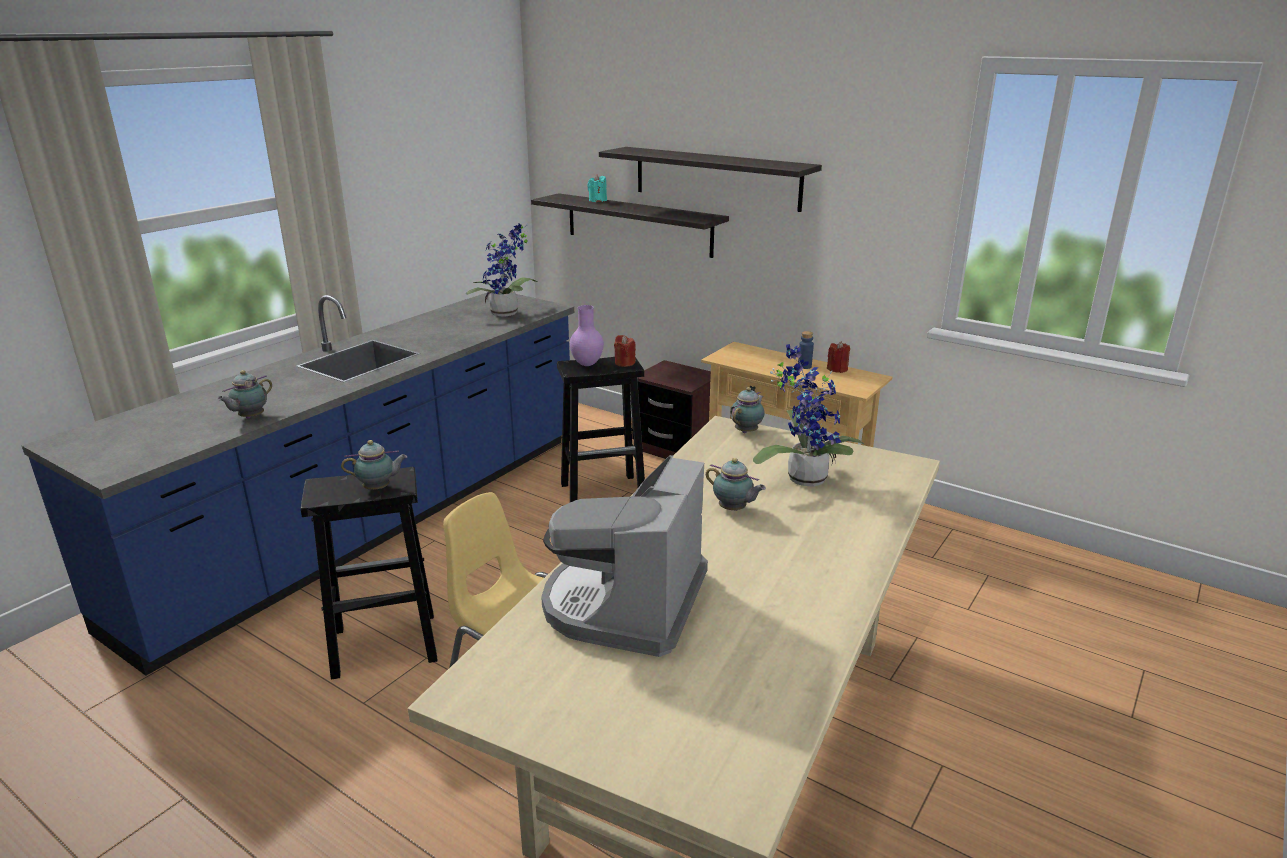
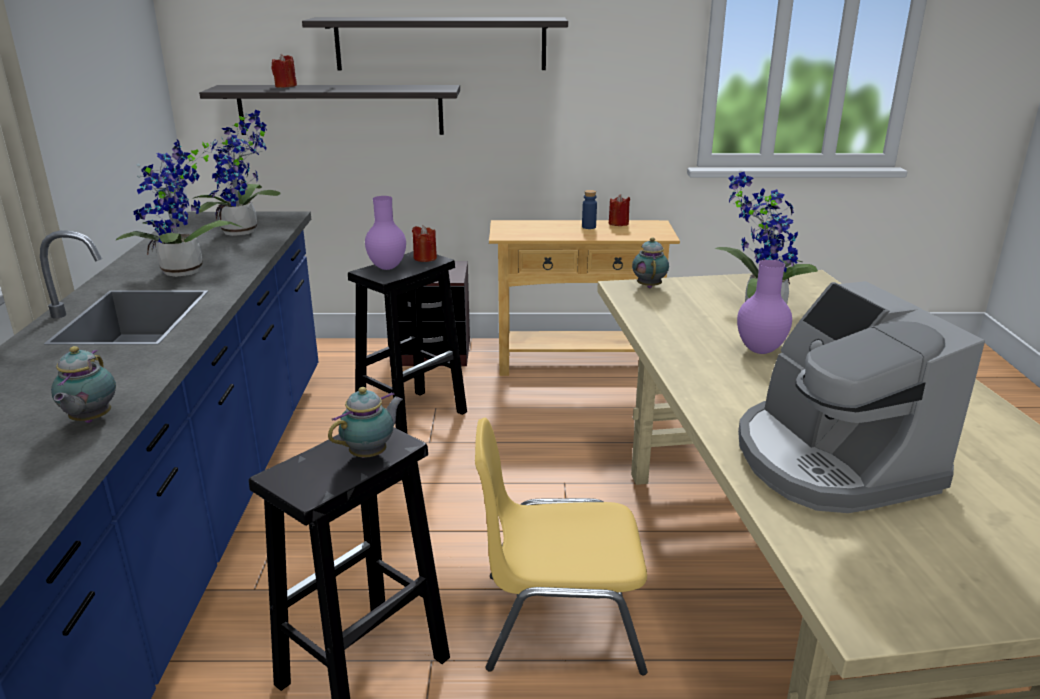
camera: 35 degrees left, 0 degrees up
turquoise candle [587,174,607,202] -> red candle [271,54,297,87]
teapot [706,458,766,511] -> purple vase [737,260,792,354]
none -> potted plant [115,140,243,277]

